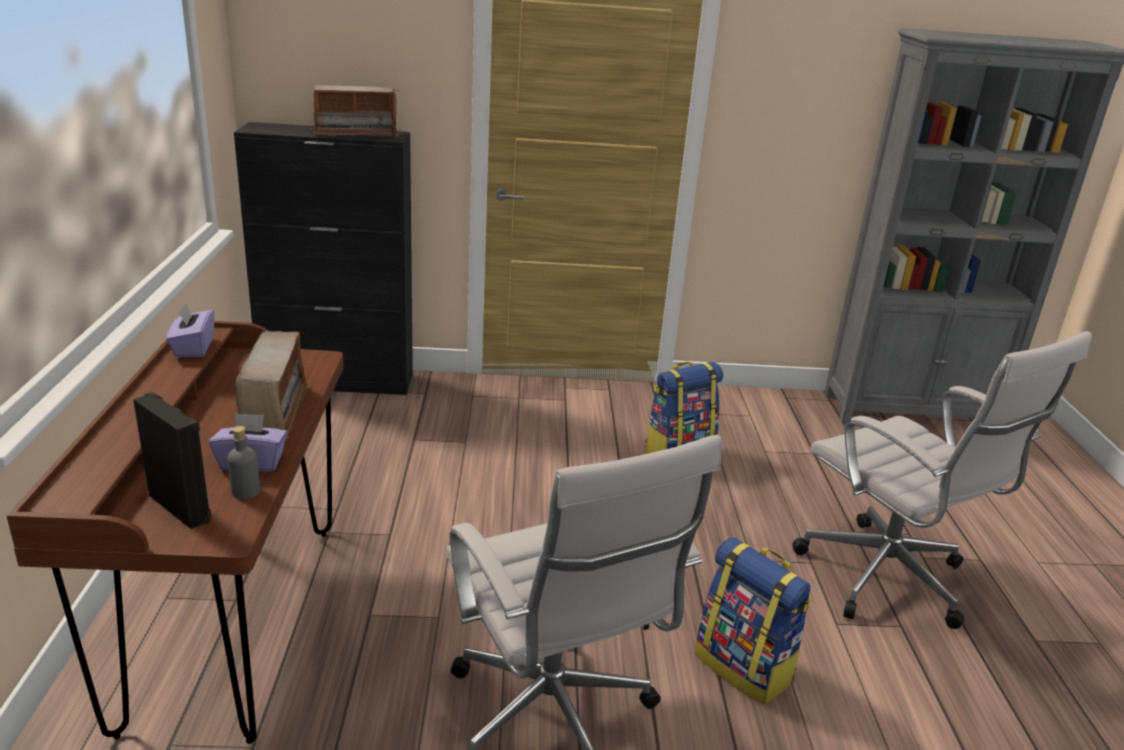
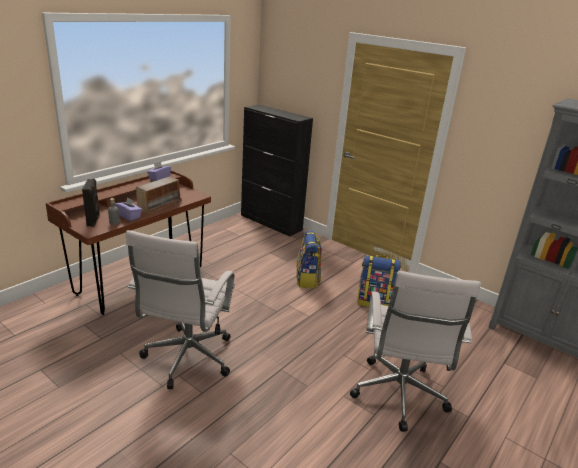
camera: 40 degrees right, 0 degrees up
radio [311,84,400,137] -> none
backpack [695,537,811,705] -> backpack moved to [296,231,321,288]

